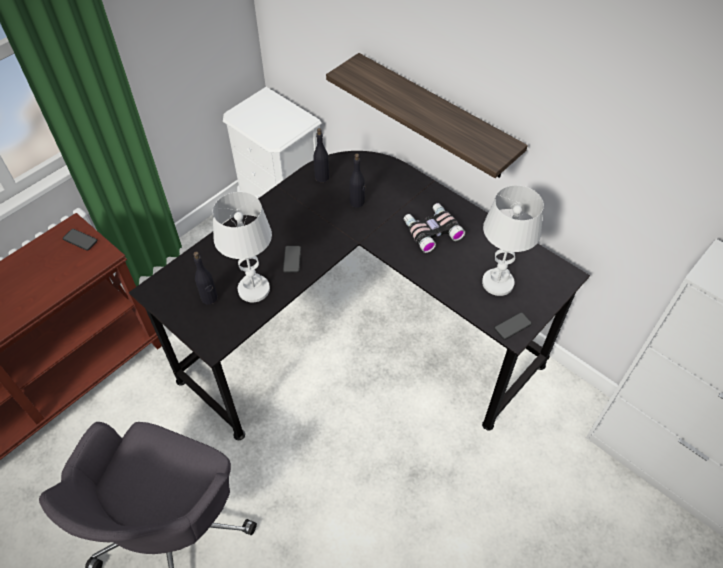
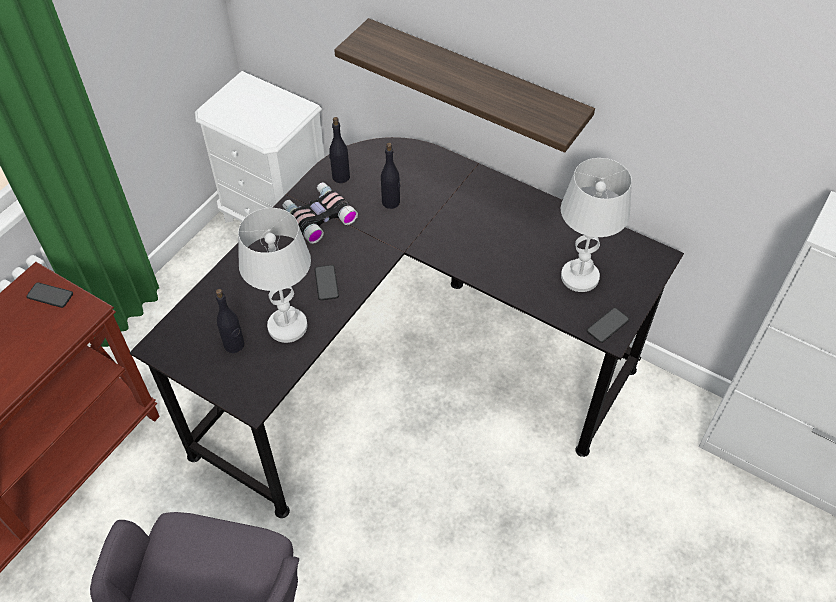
camera: 10 degrees left, 0 degrees up
binoculars [404,203,465,253] -> binoculars moved to [283,182,358,244]

